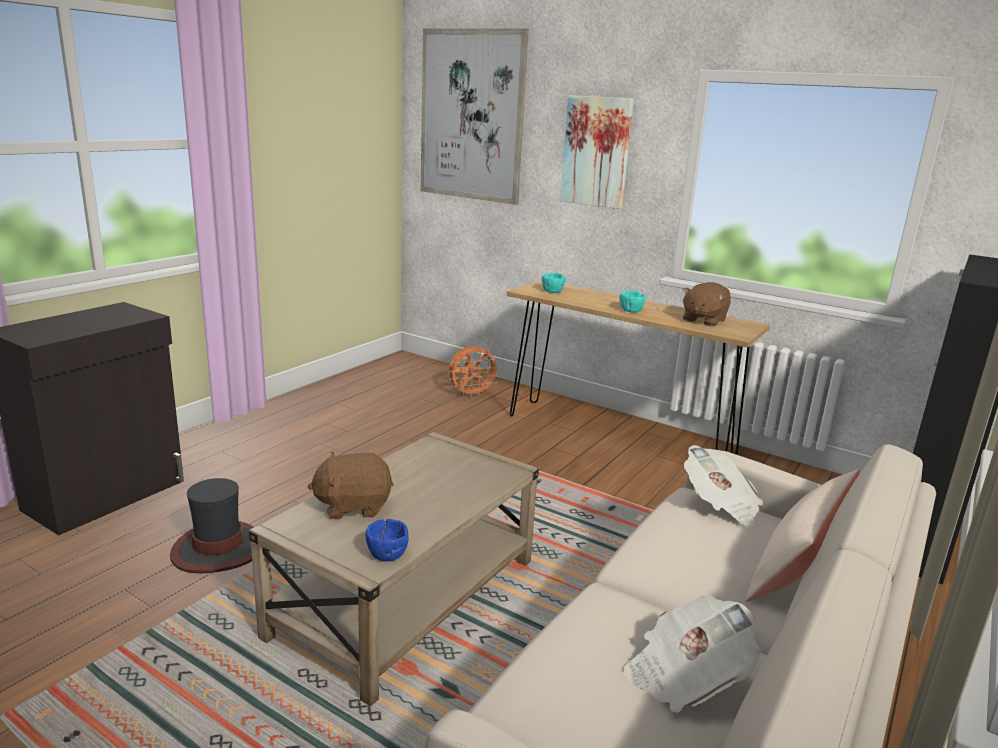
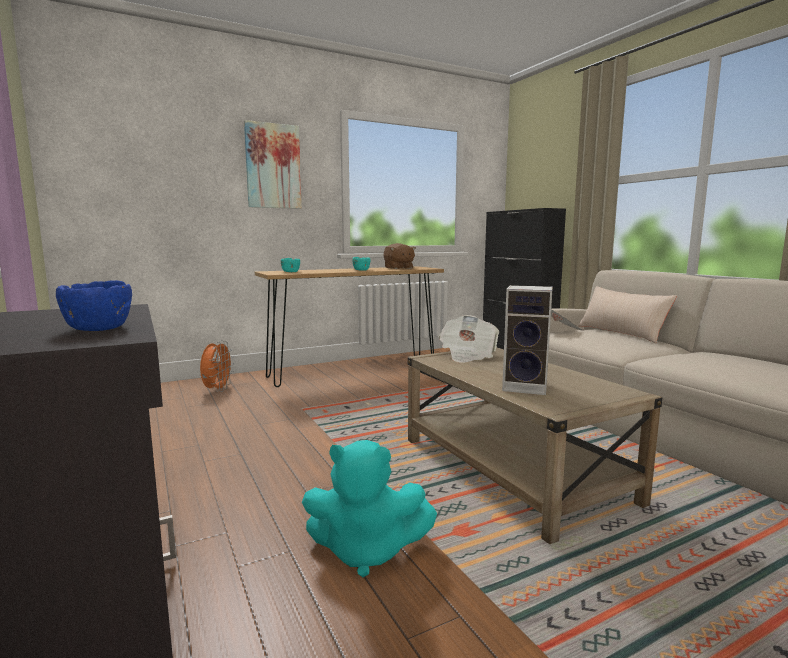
camera: 60 degrees left, 10 degrees down
hat [170,478,254,573] -> turquoise plush toy [302,440,437,577]
brown plush toy [307,451,393,519] -> speaker [502,285,553,395]
blue bowl [366,519,409,562] -> blue bowl moved to [56,280,132,331]
picture [421,28,529,205] -> none
newspaper [623,595,760,713] -> newspaper moved to [439,315,499,363]

